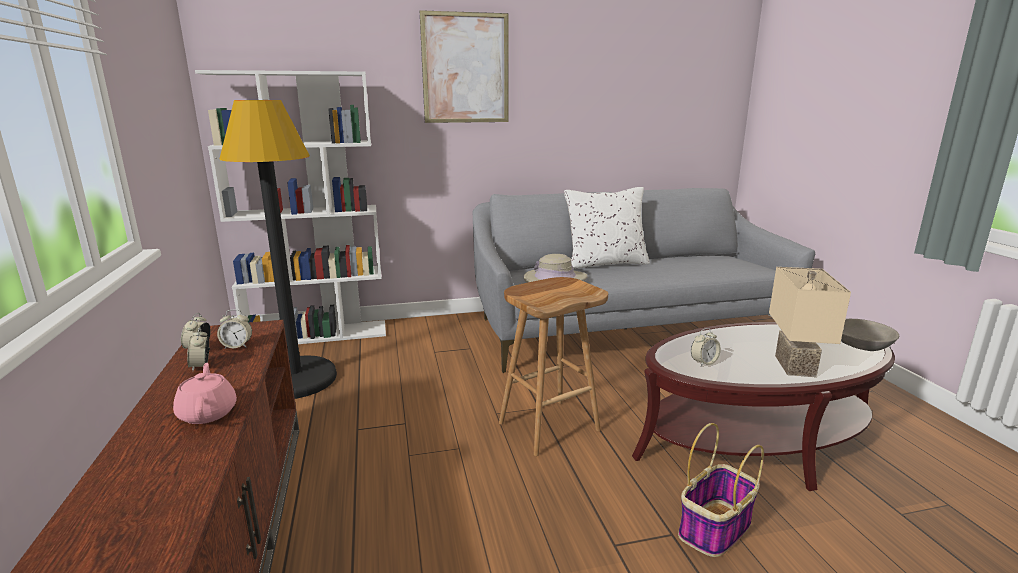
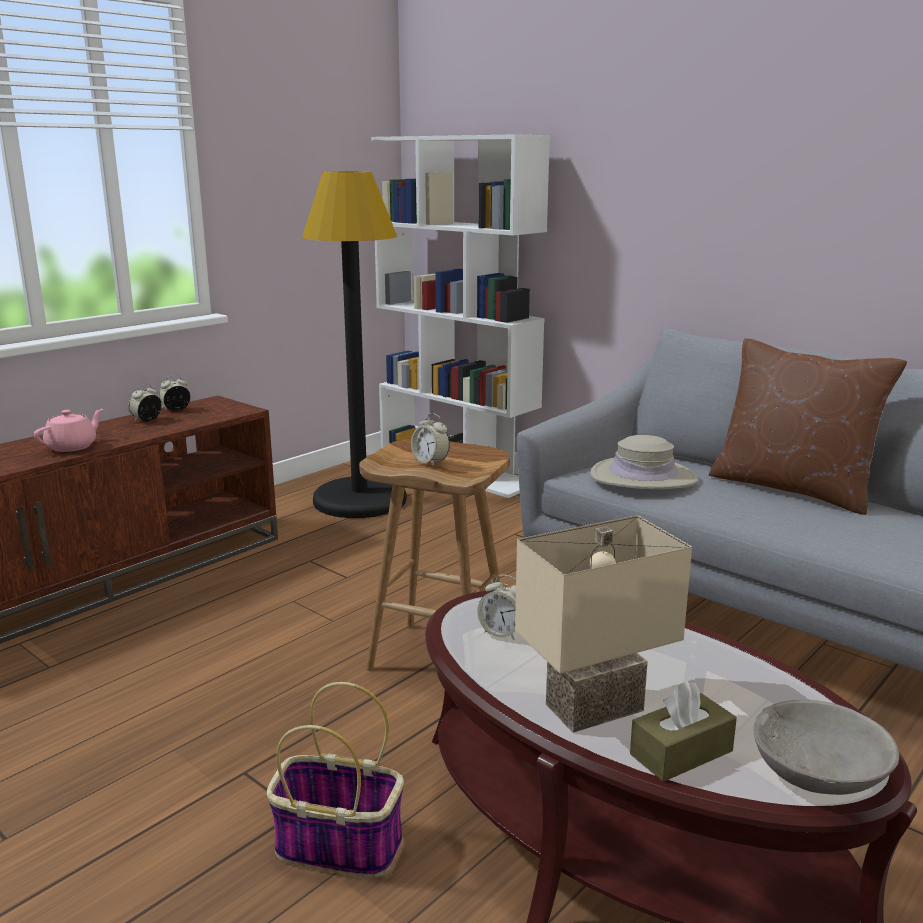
camera: 55 degrees right, 0 degrees up
alarm clock [217,309,252,349] -> alarm clock moved to [411,413,450,467]
picture [420,10,509,123] -> none
white pillow [564,187,650,269] -> brown pillow [709,338,907,515]
none -> brown tissue box [630,681,737,782]

